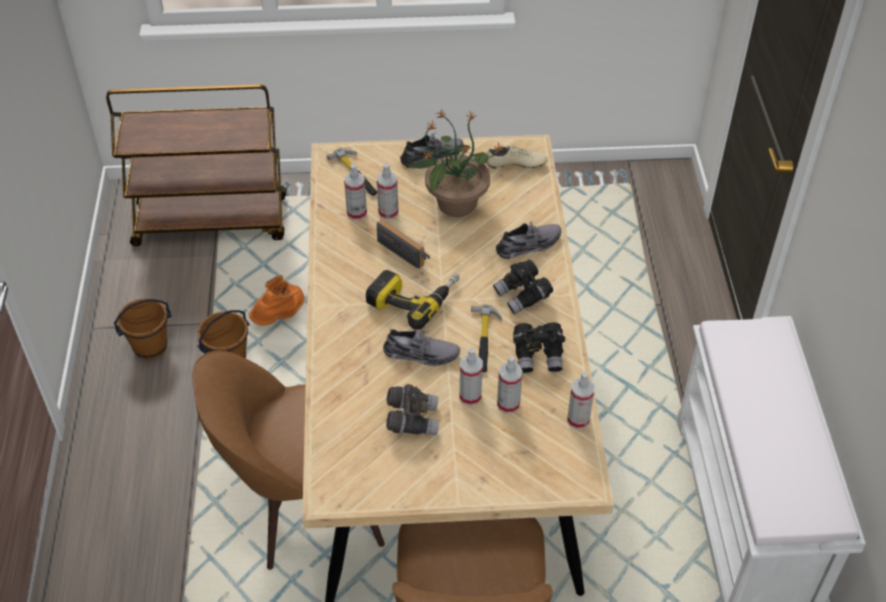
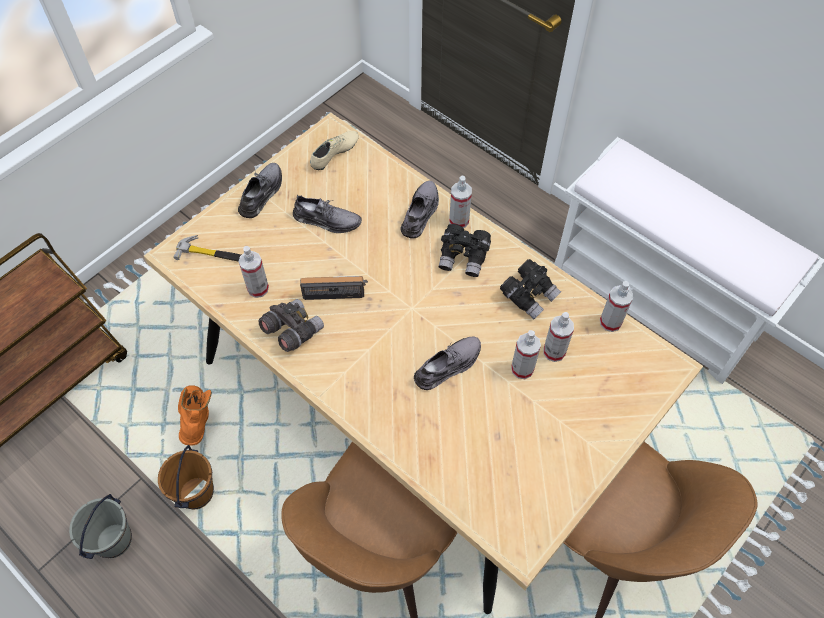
camera: 45 degrees left, 10 degrees up
brown bucket [114,298,171,360] -> grey bucket [69,494,132,559]
power drill [366,270,460,330] -> none
spray bottle [377,163,398,220] -> spray bottle moved to [449,175,472,228]
grey binoculars [386,384,439,435] -> grey binoculars moved to [259,299,324,352]
potted plant [407,108,503,217] -> grey shoe [293,195,362,233]
hammer [471,304,502,372] -> none

